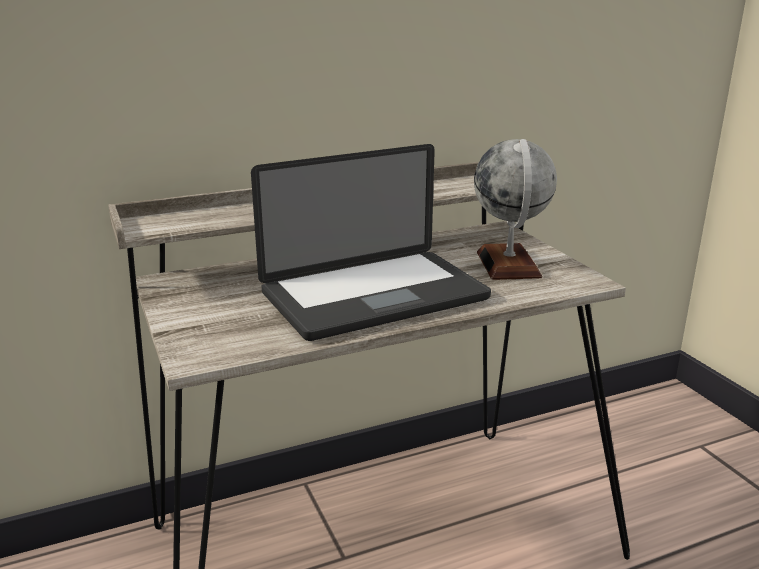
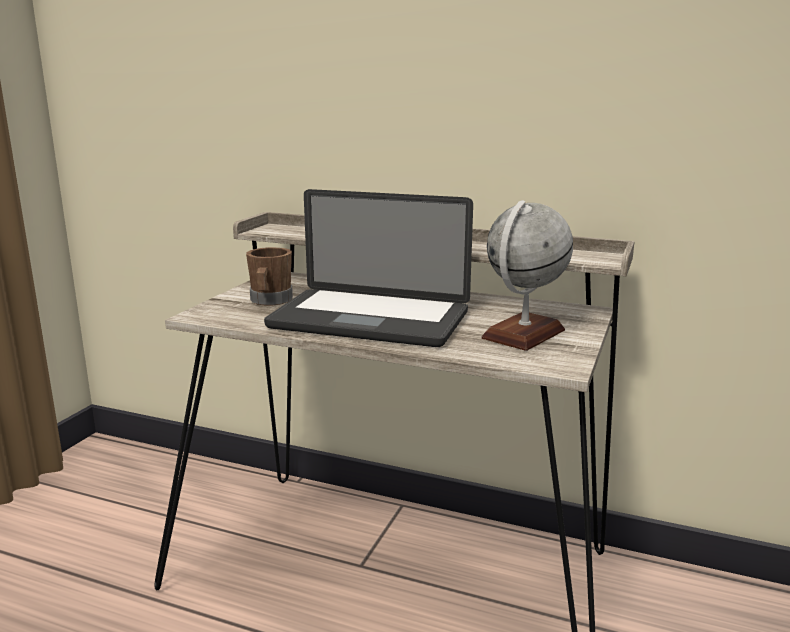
camera: 45 degrees right, 5 degrees down
none -> brown mug [246,247,293,306]

